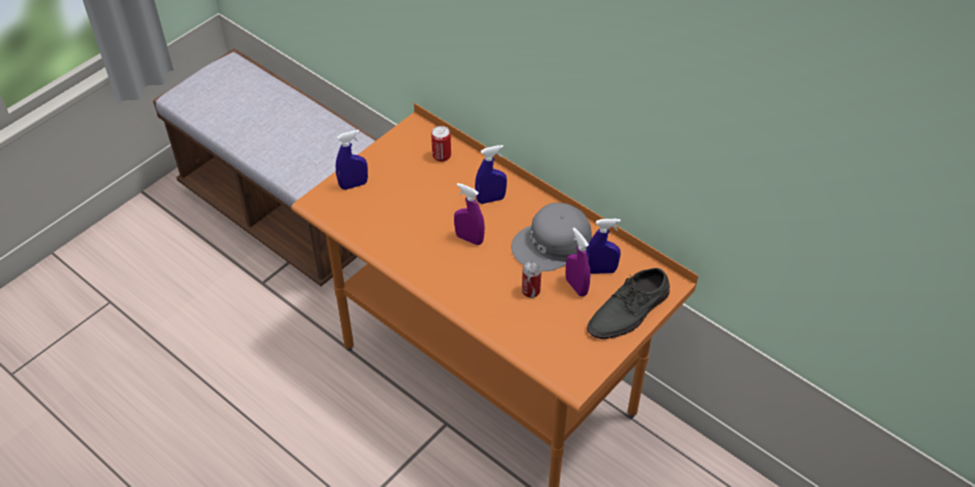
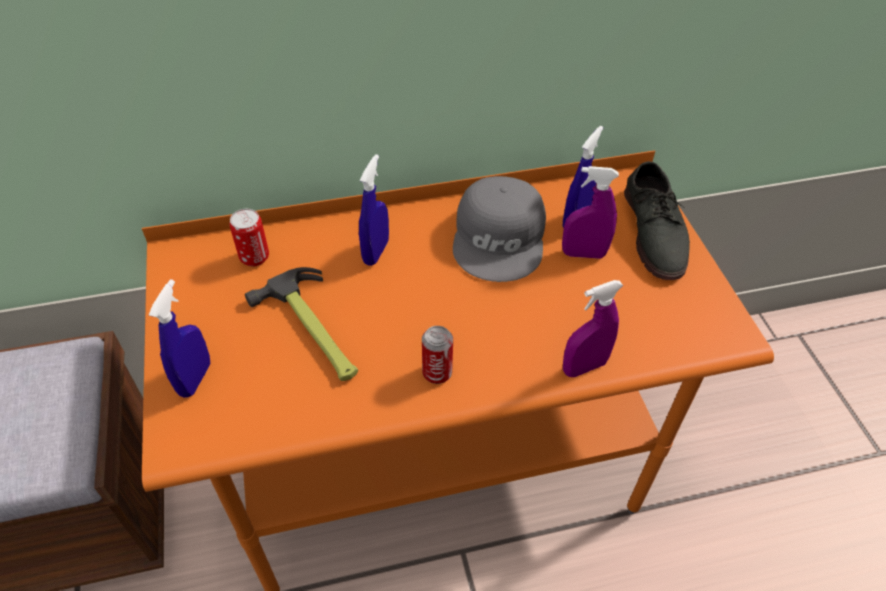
camera: 55 degrees left, 0 degrees up
purple spray bottle [454,183,485,245] -> purple spray bottle moved to [563,280,624,377]
can [522,262,542,298] -> can moved to [422,326,453,384]
none -> hammer [245,267,358,381]

